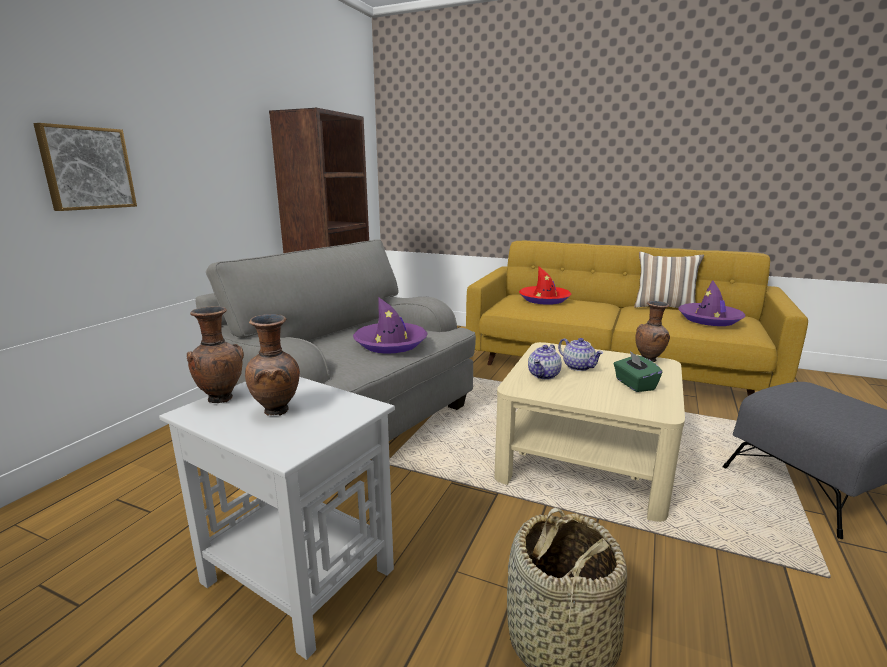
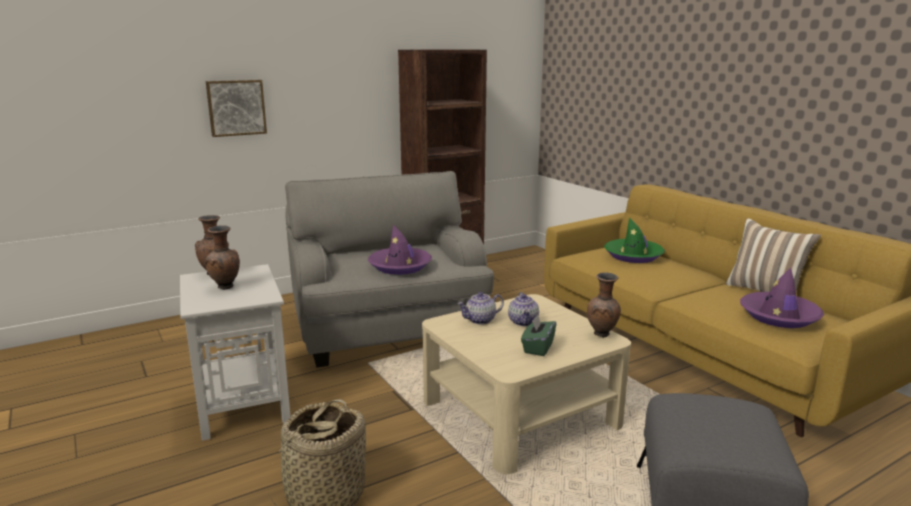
camera: 35 degrees right, 0 degrees up
red hat [519,267,572,305] -> green hat [604,218,665,263]

